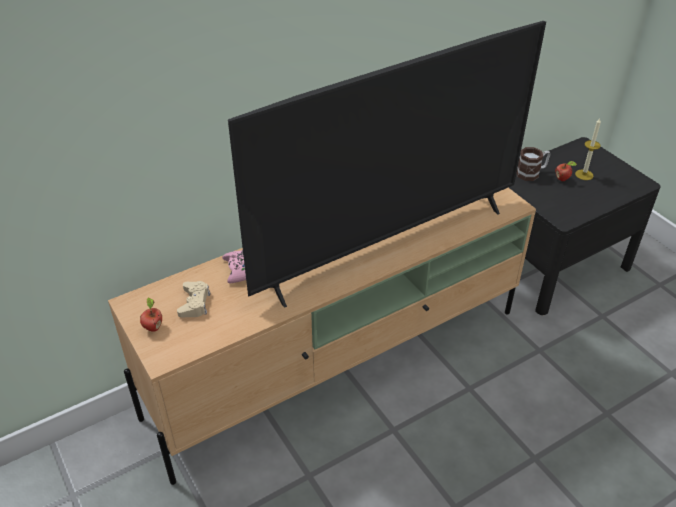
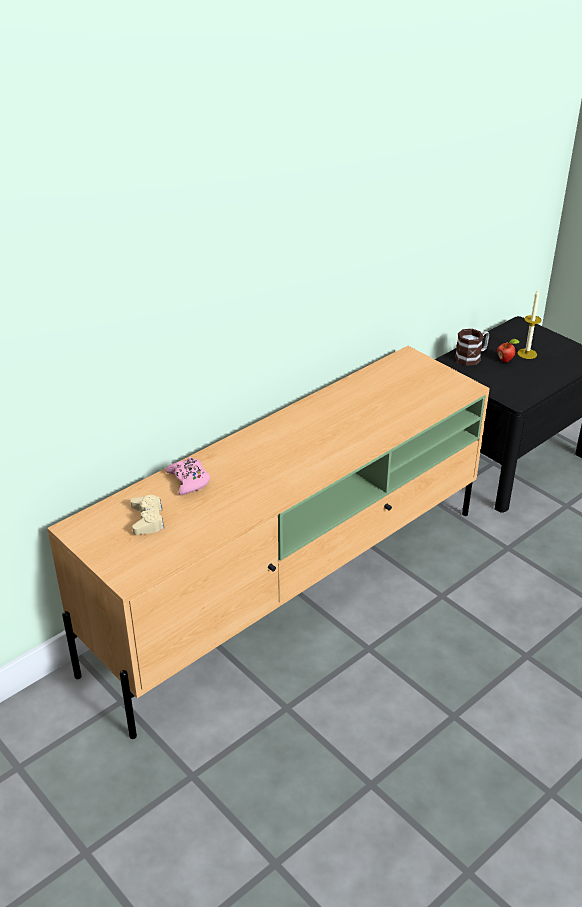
camera: 10 degrees left, 5 degrees down
apple [140,297,162,332] -> none
television [228,21,546,308] -> none

